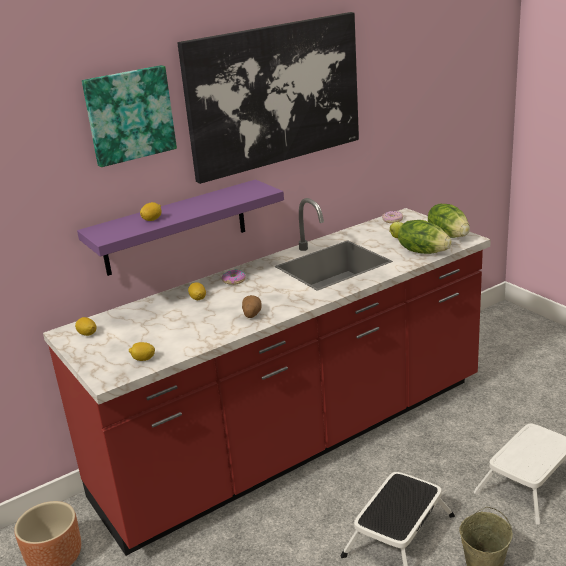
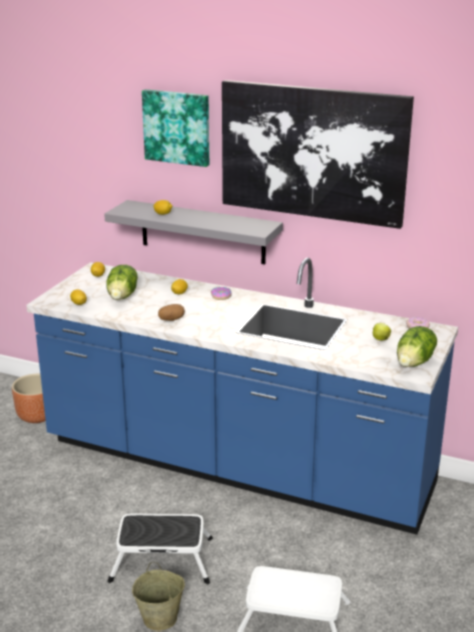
camera: 55 degrees right, 0 degrees up
red counter [43,198,491,556] -> blue counter [26,257,458,535]
purple shelf [77,179,284,276] -> grey shelf [104,200,283,264]
lettuce [398,220,452,254] -> lettuce moved to [106,265,138,300]

